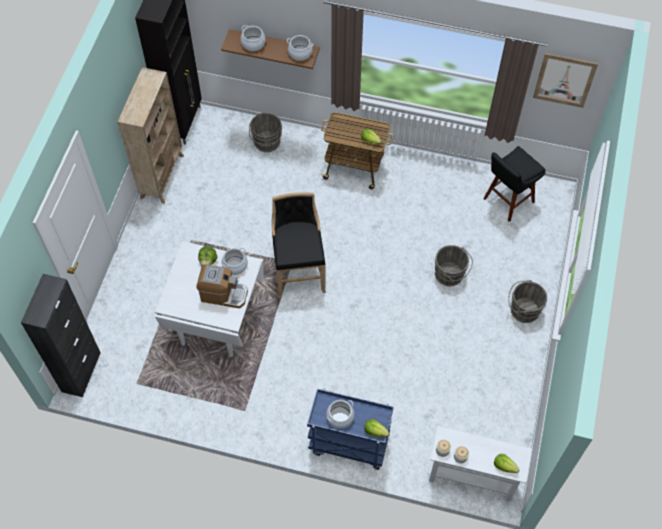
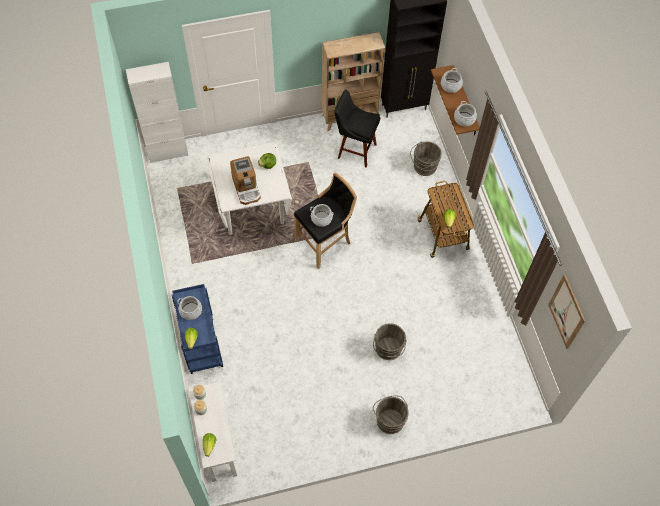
camera: 60 degrees right, 0 degrees up
black cabinet [21,274,100,397] -> white cabinet [126,62,188,163]
cooking pot [222,248,248,275] -> cooking pot moved to [310,204,334,227]
black stool [483,146,545,222] -> black stool moved to [334,90,380,168]

